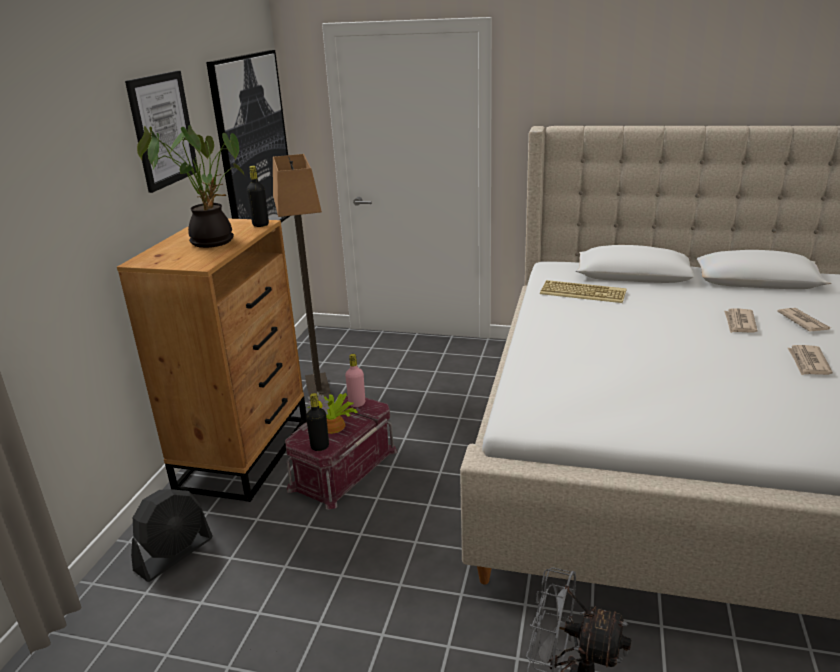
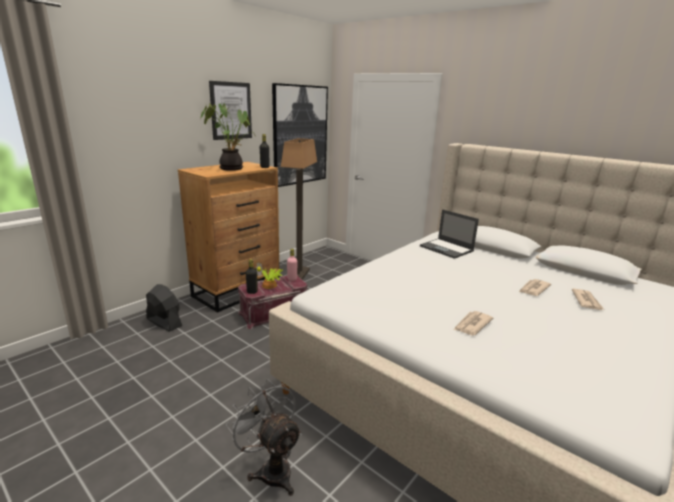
camera: 25 degrees right, 5 degrees down
black fan [131,489,213,582] -> black fan turned 120 degrees counterclockwise [146,284,182,332]
keyboard [540,280,626,303] -> laptop [420,209,479,259]
newspaper [788,345,833,375] -> newspaper moved to [454,311,493,335]

